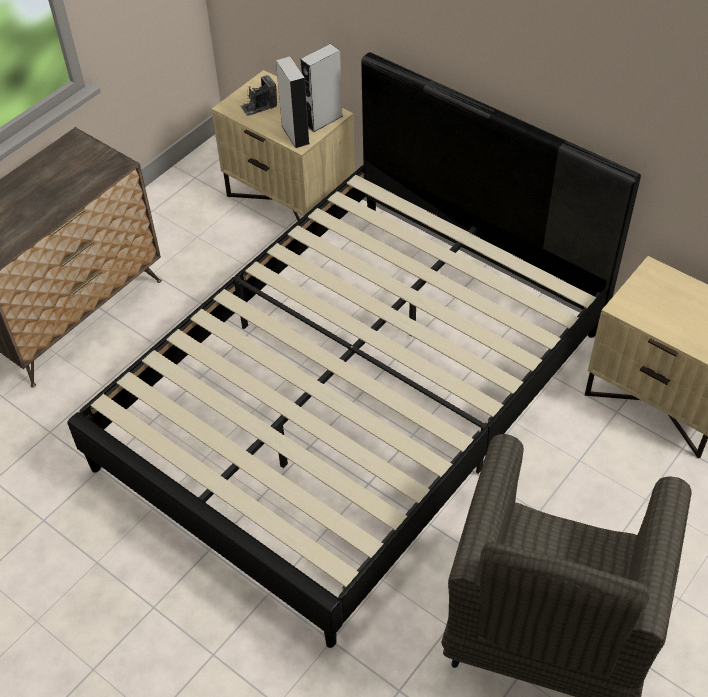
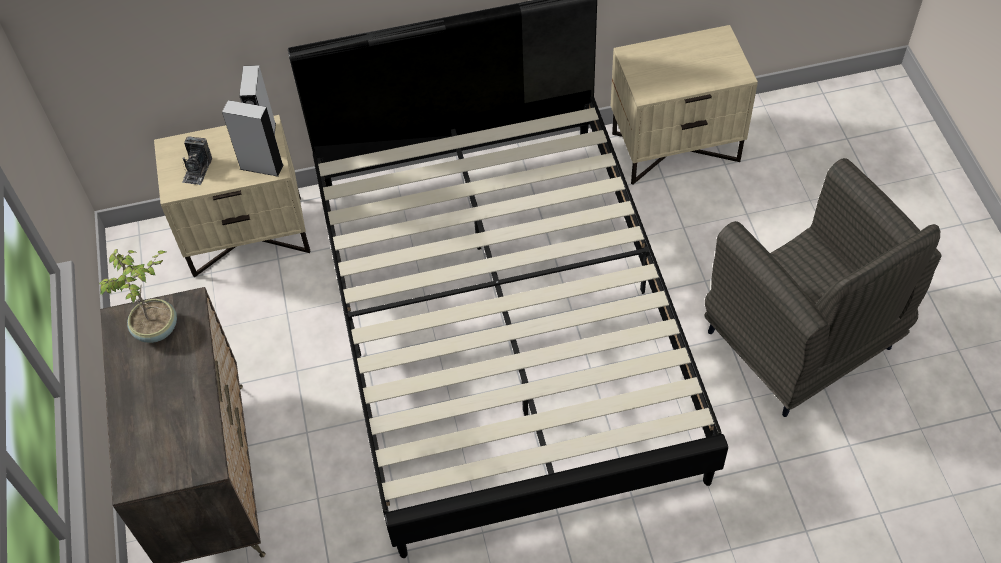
camera: 50 degrees left, 5 degrees up
none -> potted plant [99,249,177,343]

